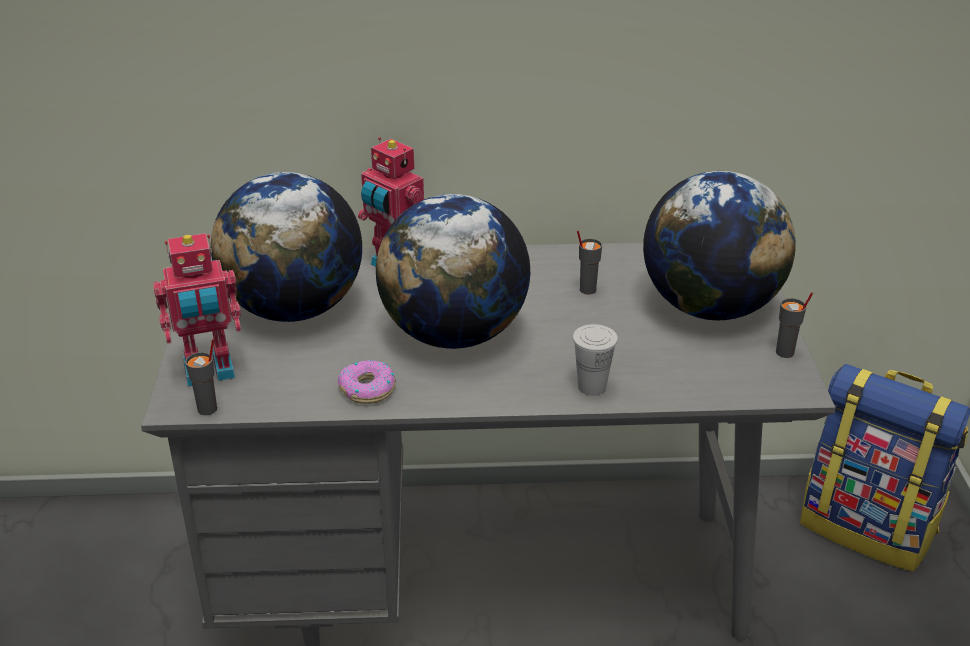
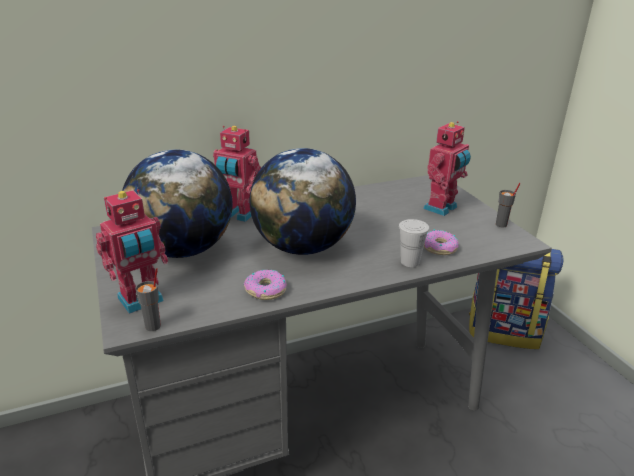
camera: 20 degrees left, 5 degrees down
grey cup [577,231,602,295] -> none
globe [643,171,795,321] -> toy robot [423,121,471,216]
none -> donut [424,229,459,255]

